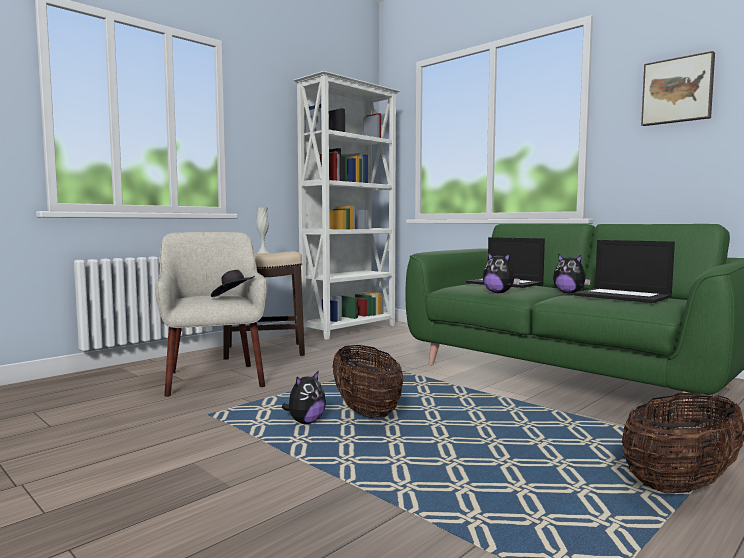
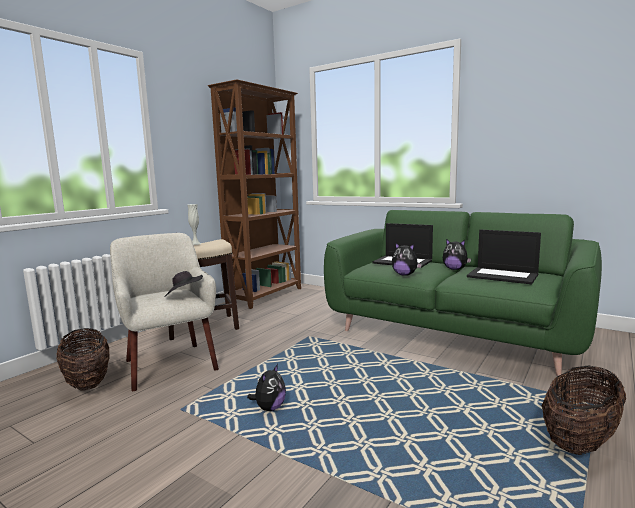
camera: 10 degrees left, 5 degrees up
white bookcase [294,71,400,340] -> brown bookcase [208,79,301,309]
basket [332,345,403,418] -> basket moved to [56,328,110,390]
picture [641,51,715,126] -> none

